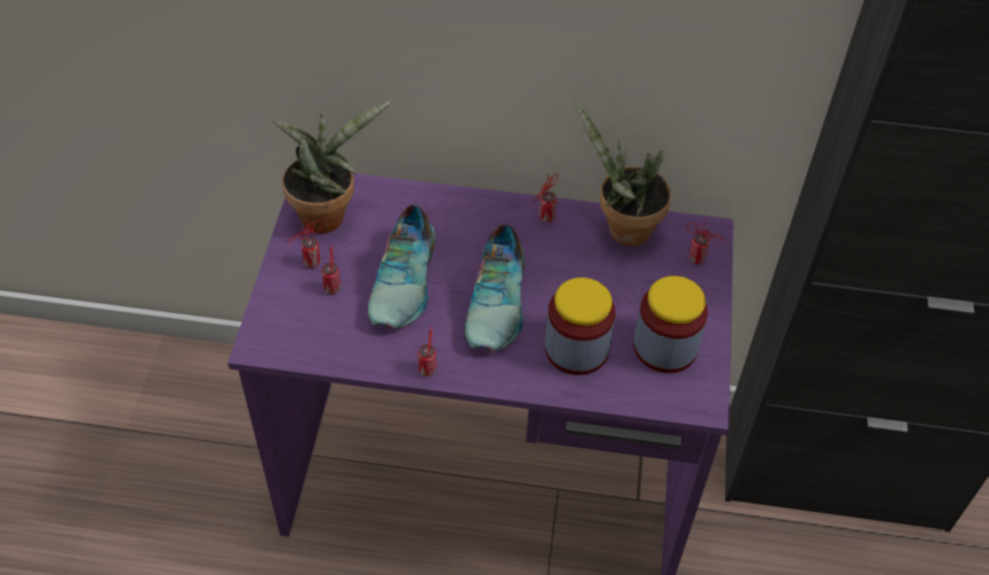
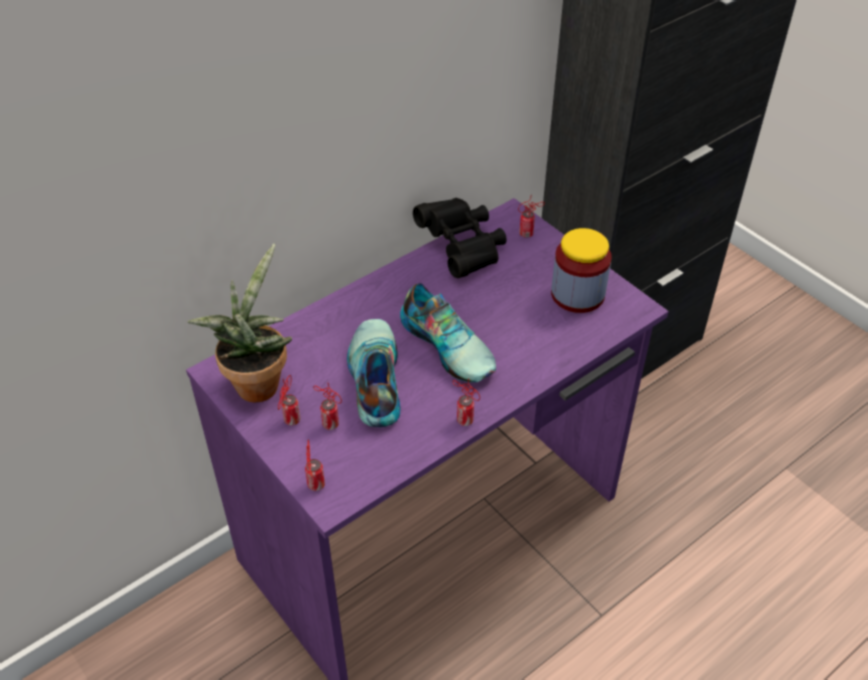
camera: 45 degrees left, 5 degrees down
shoe [368,205,436,329] -> shoe turned 150 degrees counterclockwise [347,319,401,427]
can [535,173,558,222] -> can moved to [305,439,325,491]
jar [545,277,615,375] -> none
potted plant [576,102,672,246] -> black binoculars [413,198,507,278]

